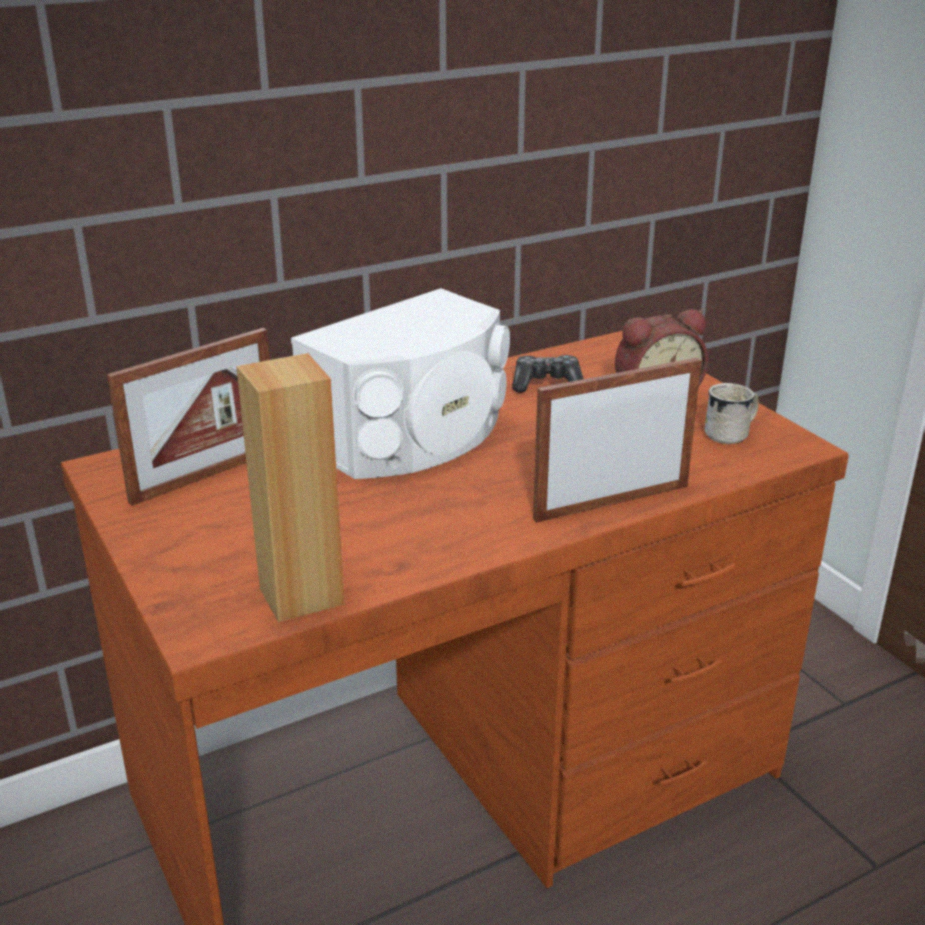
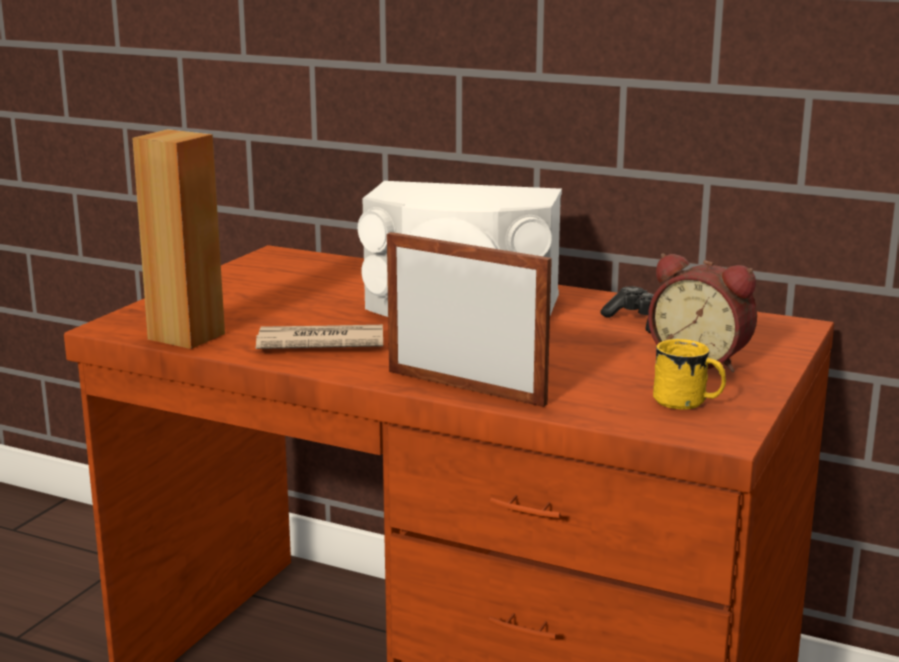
camera: 55 degrees right, 10 degrees down
picture frame [107,328,270,506] -> none
white mug [704,383,759,444] -> yellow mug [653,339,726,409]
none -> newspaper [256,325,383,349]

